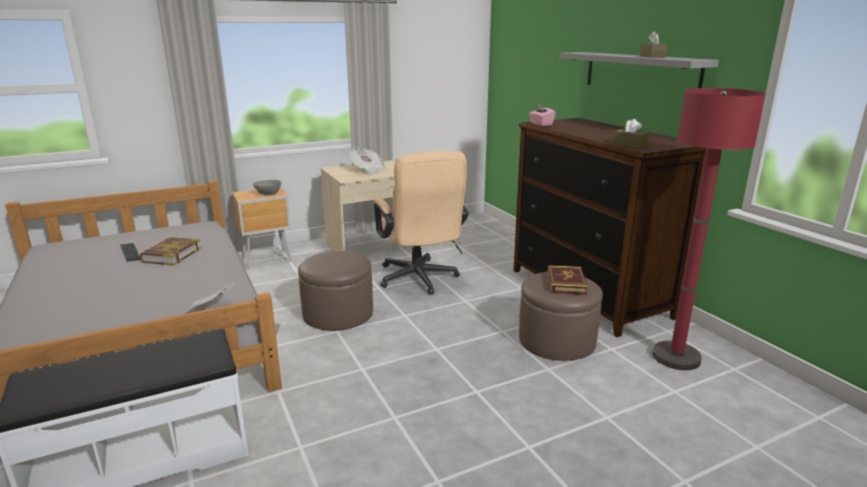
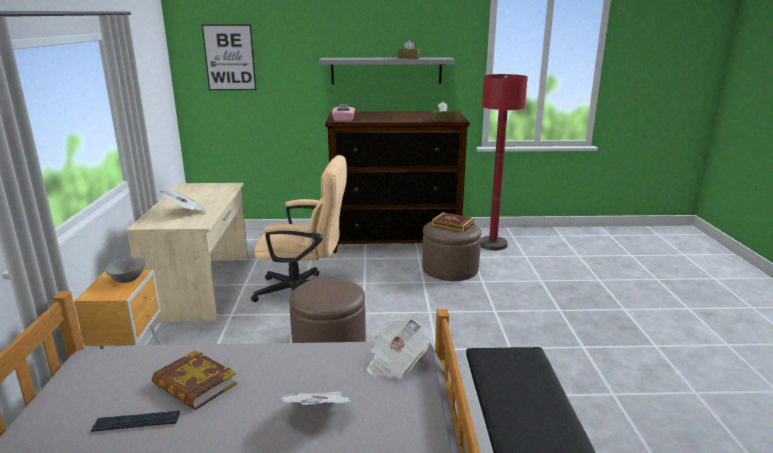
camera: 65 degrees left, 0 degrees up
none -> picture [202,25,256,90]
none -> newspaper [281,391,351,405]

